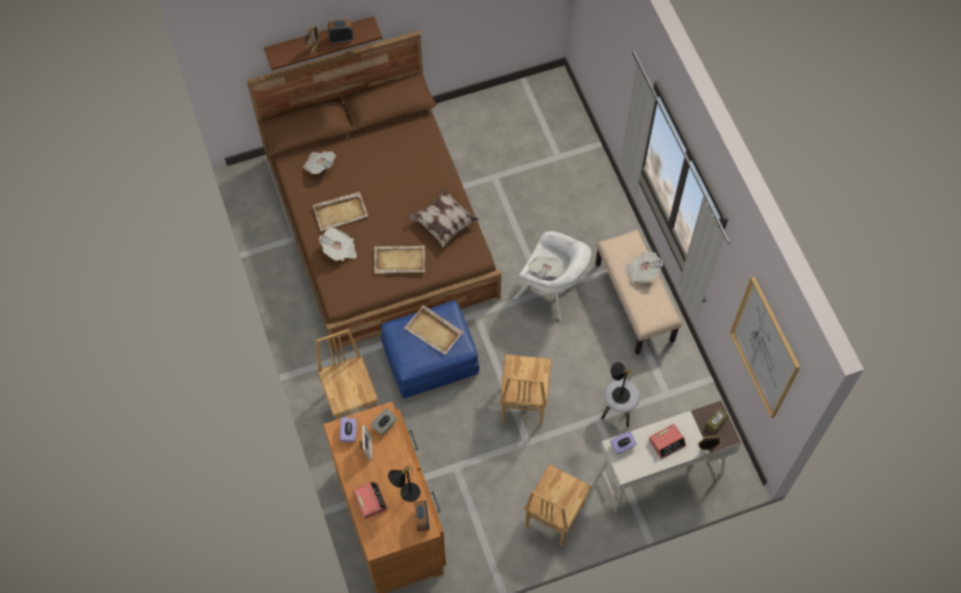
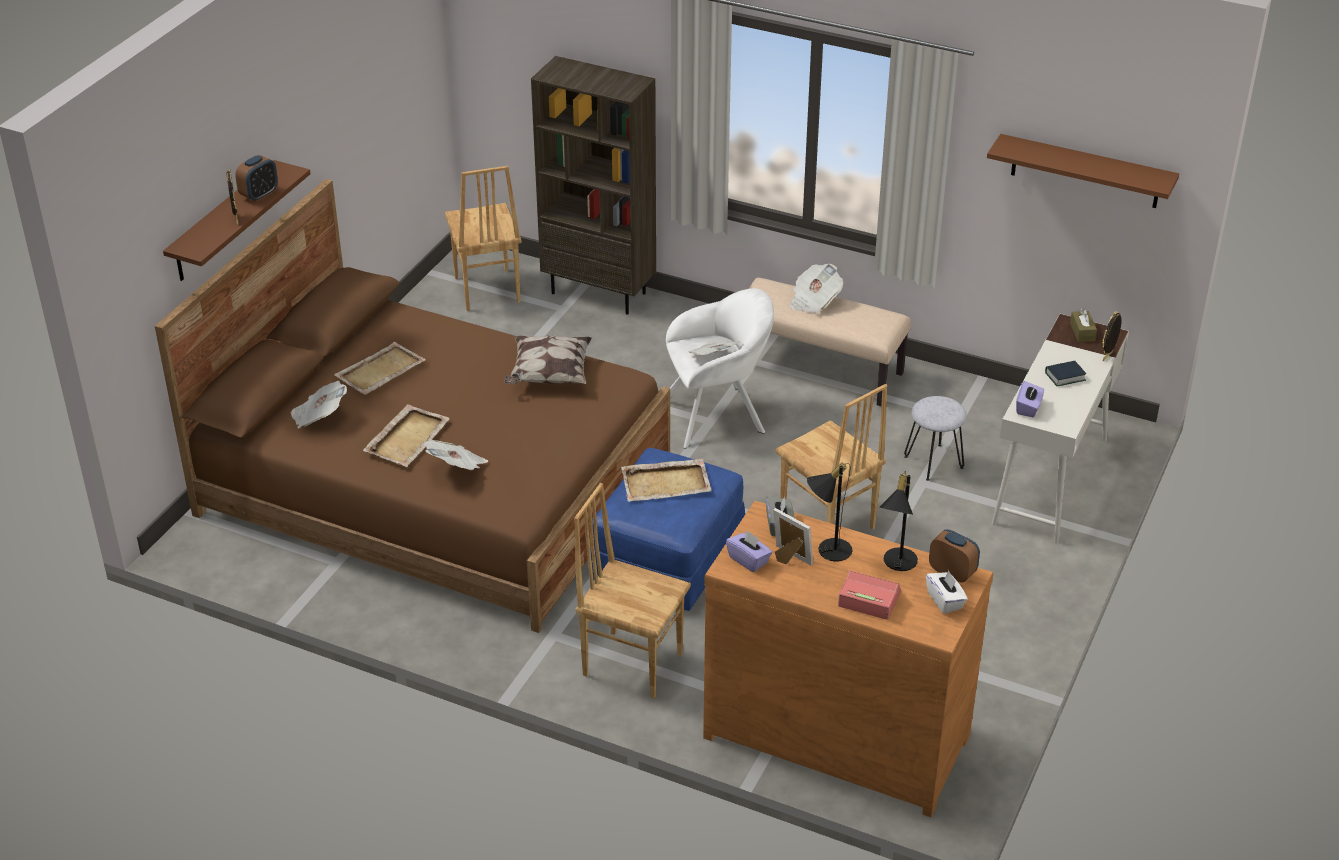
camera: 45 degrees left, 25 degrees down
beige tray [374,245,425,274] -> beige tray moved to [334,342,426,395]
brown chair [524,464,592,546] -> brown chair moved to [445,166,522,311]
black table lamp [611,362,633,404] -> black table lamp moved to [807,463,852,561]
alarm clock [649,424,686,459] -> book [1045,361,1086,386]
picture [730,276,800,418] -> brown shelf [987,134,1179,208]
none -> brown bookcase [531,56,656,314]
none -> white tissue box [926,570,968,614]

